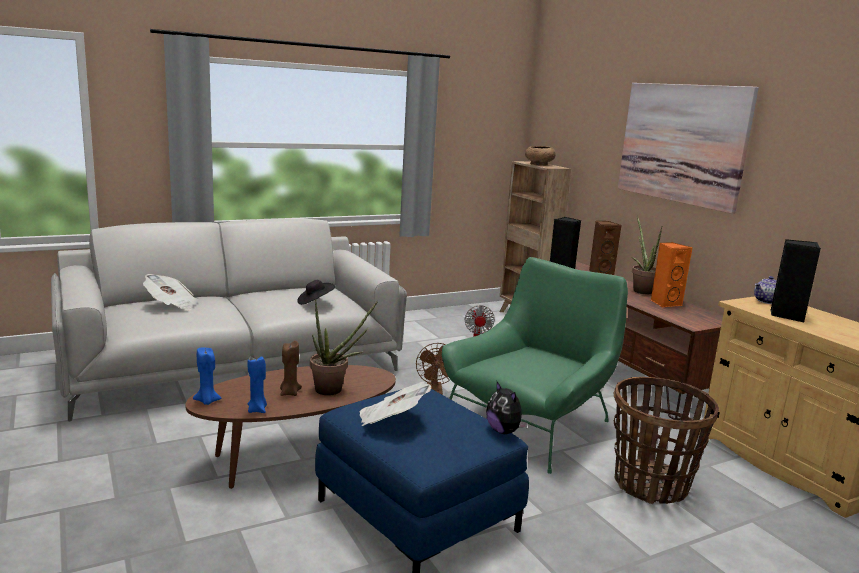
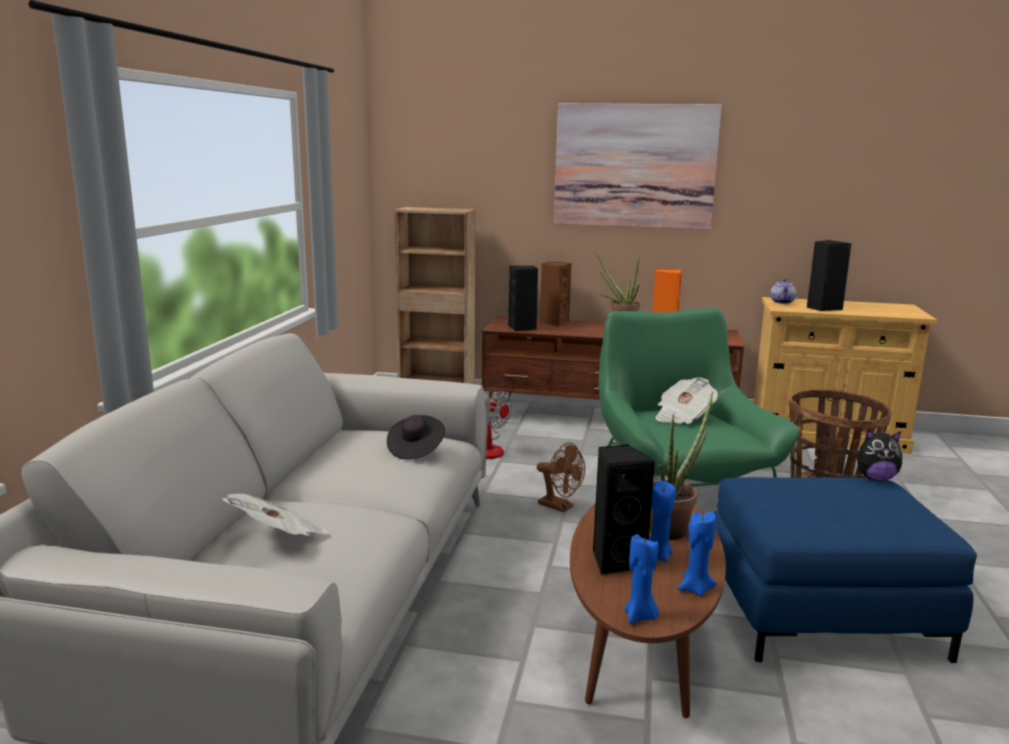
camera: 50 degrees left, 0 degrees up
brown candle [280,341,302,396] -> blue candle [649,481,676,562]
newspaper [360,382,431,426] -> newspaper moved to [655,378,718,424]
brown bowl [525,146,556,166] -> none
none -> black speaker [593,444,655,575]

